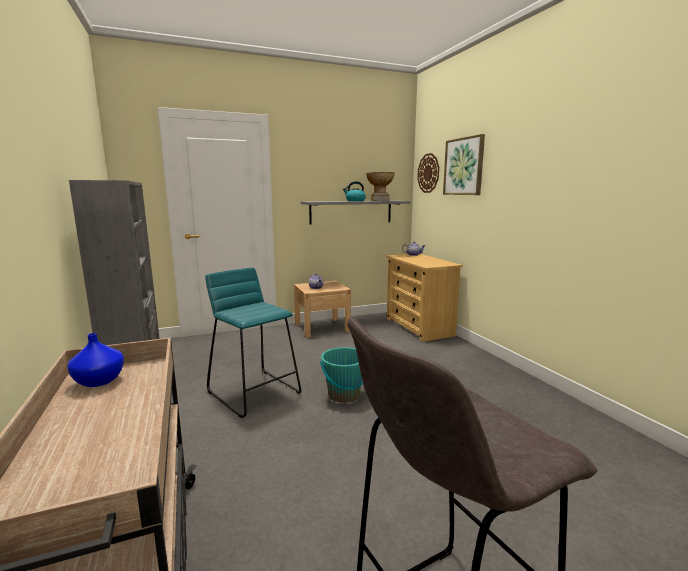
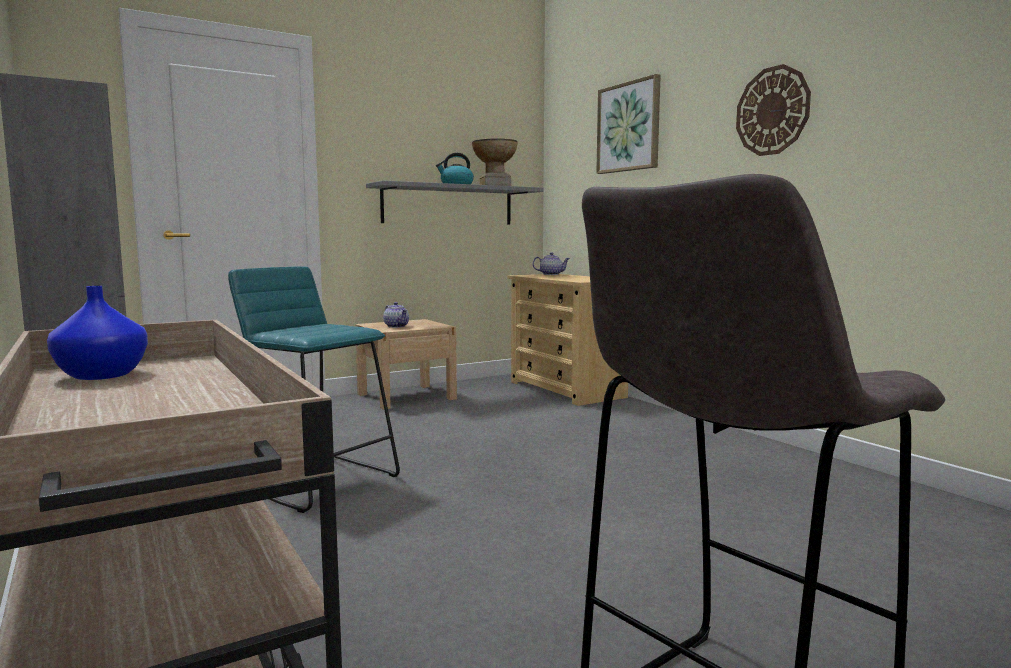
camera: 10 degrees left, 5 degrees down
turquoise bucket [320,347,363,403] -> none
wall clock [417,153,439,193] -> wall clock moved to [736,64,811,156]

